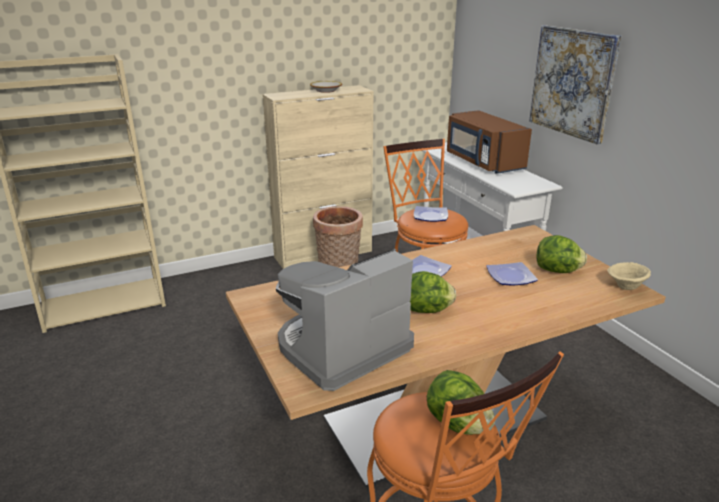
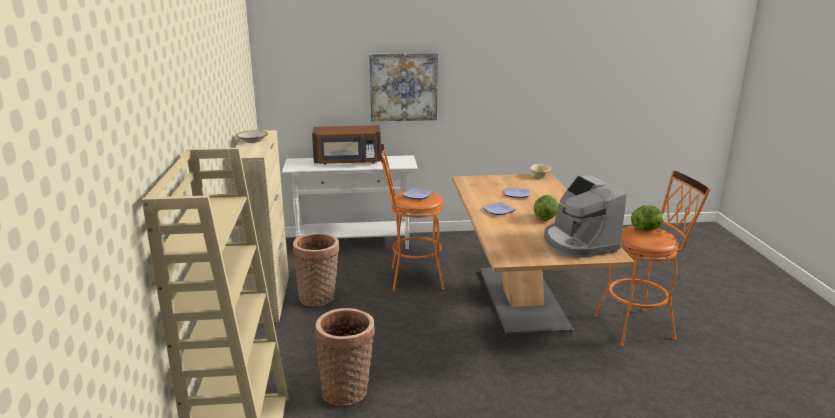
camera: 70 degrees left, 5 degrees down
lettuce [537,235,587,273] -> none
none -> basket [315,308,375,406]

